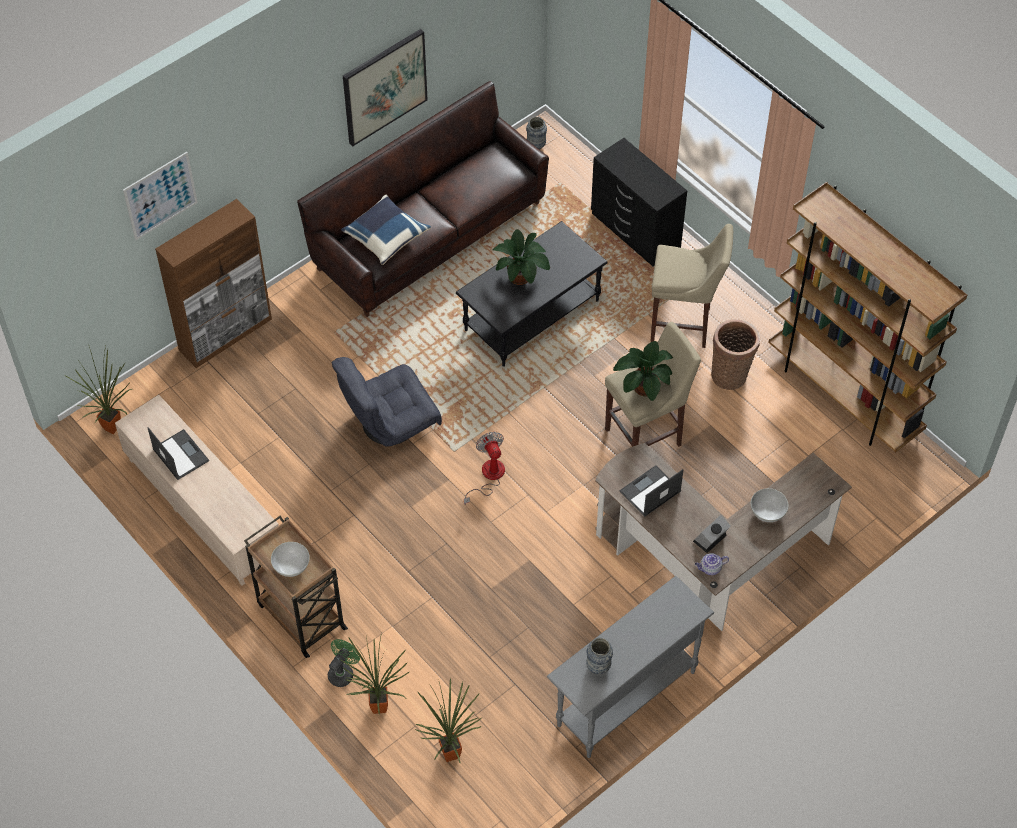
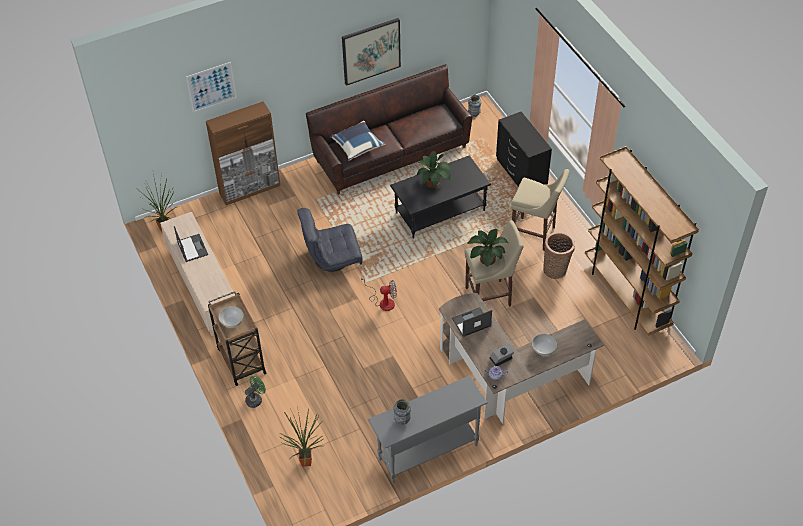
camera: 15 degrees right, 5 degrees down
potted plant [341,633,409,715] -> none
fan [464,432,505,505] -> fan turned 90 degrees clockwise [361,277,397,311]

